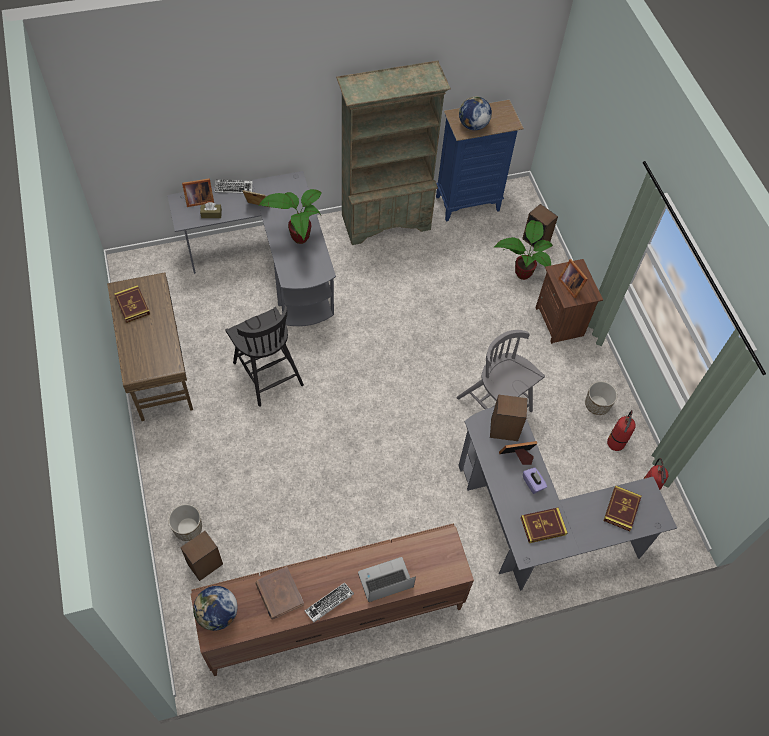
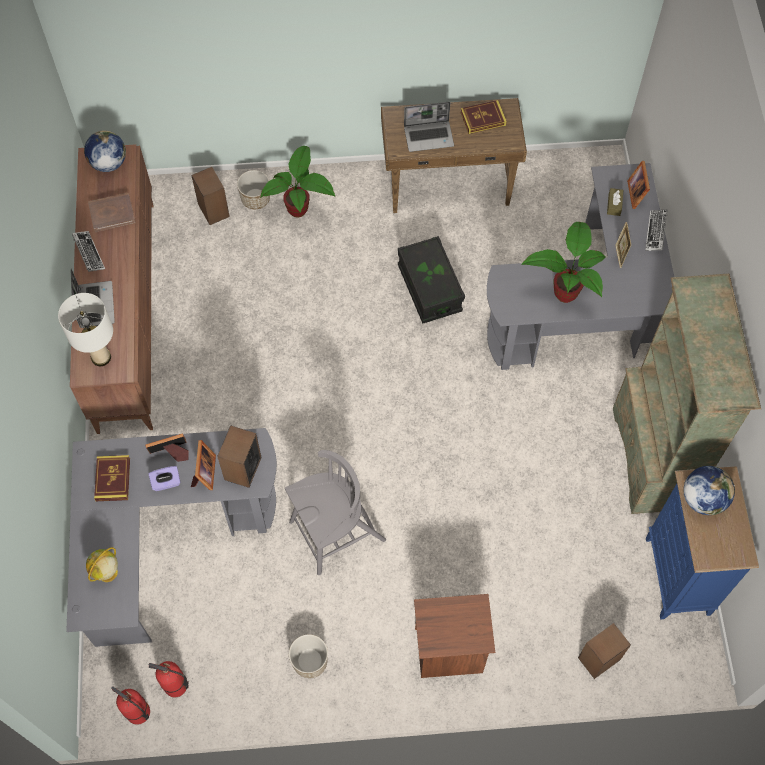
camera: 105 degrees right, 5 degrees up
black chair [225,306,304,407] -> black storage box [398,236,465,324]
potted plant [493,220,553,280] -> potted plant moved to [260,146,336,218]
picture frame [558,259,588,298] -> picture frame moved to [145,433,188,462]
book [603,486,642,531] -> globe [86,547,118,582]
fire extinguisher [607,410,636,451] -> fire extinguisher moved to [111,686,150,725]
none -> white table lamp [58,293,113,366]
none -> laptop [404,102,454,152]

